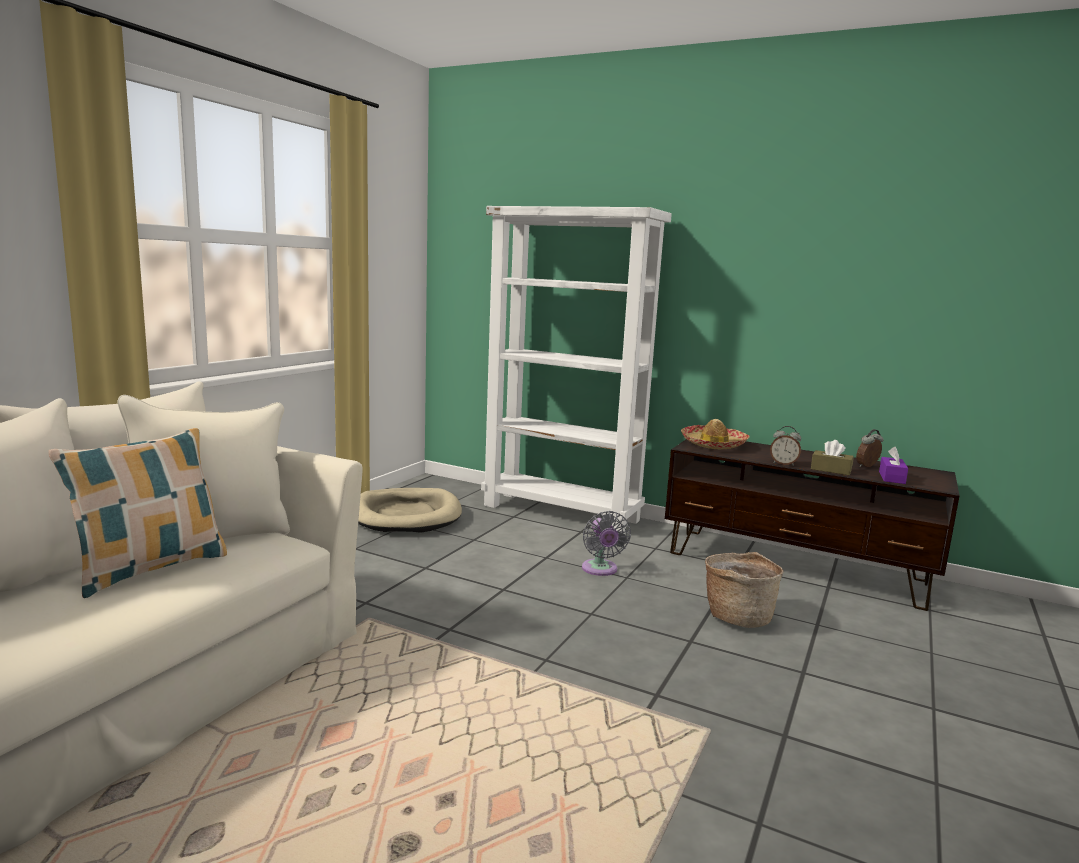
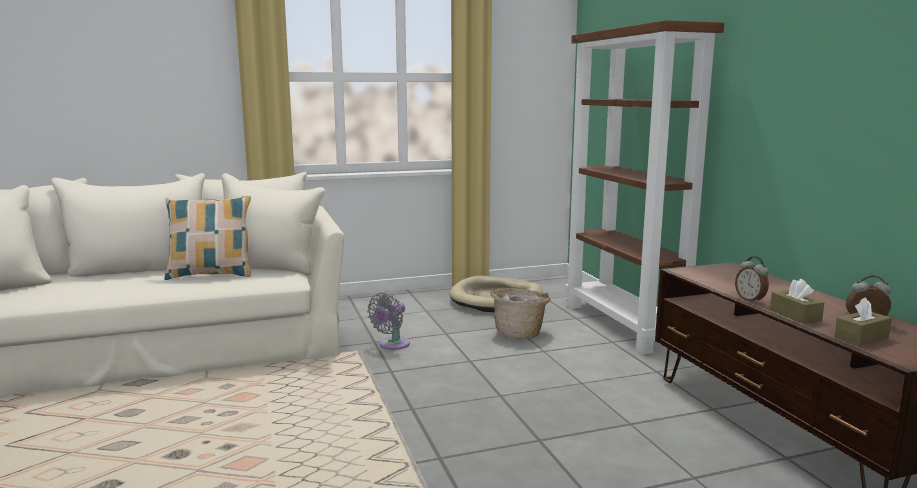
camera: 45 degrees right, 0 degrees up
white bookcase [481,206,672,534] -> brown bookcase [565,20,724,354]
grey fan [582,511,631,576] -> grey fan moved to [367,293,410,350]
hat [681,419,749,449] -> none
basket [705,552,784,628] -> basket moved to [490,288,550,339]
purple tissue box [879,447,908,484] -> brown tissue box [834,297,892,346]

